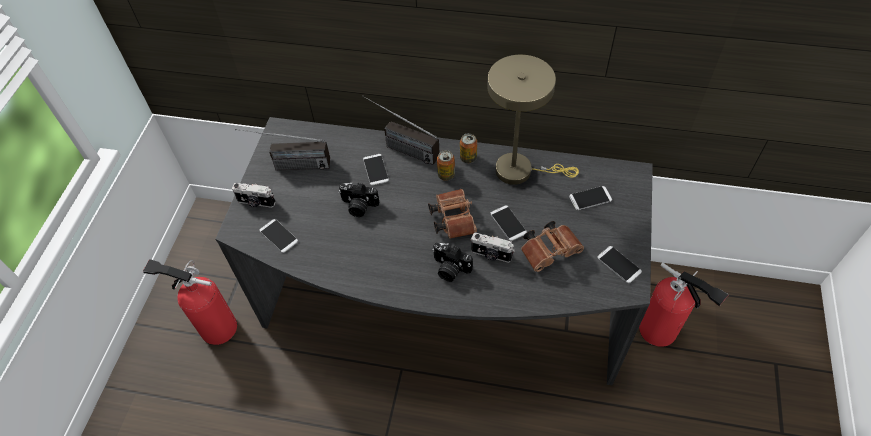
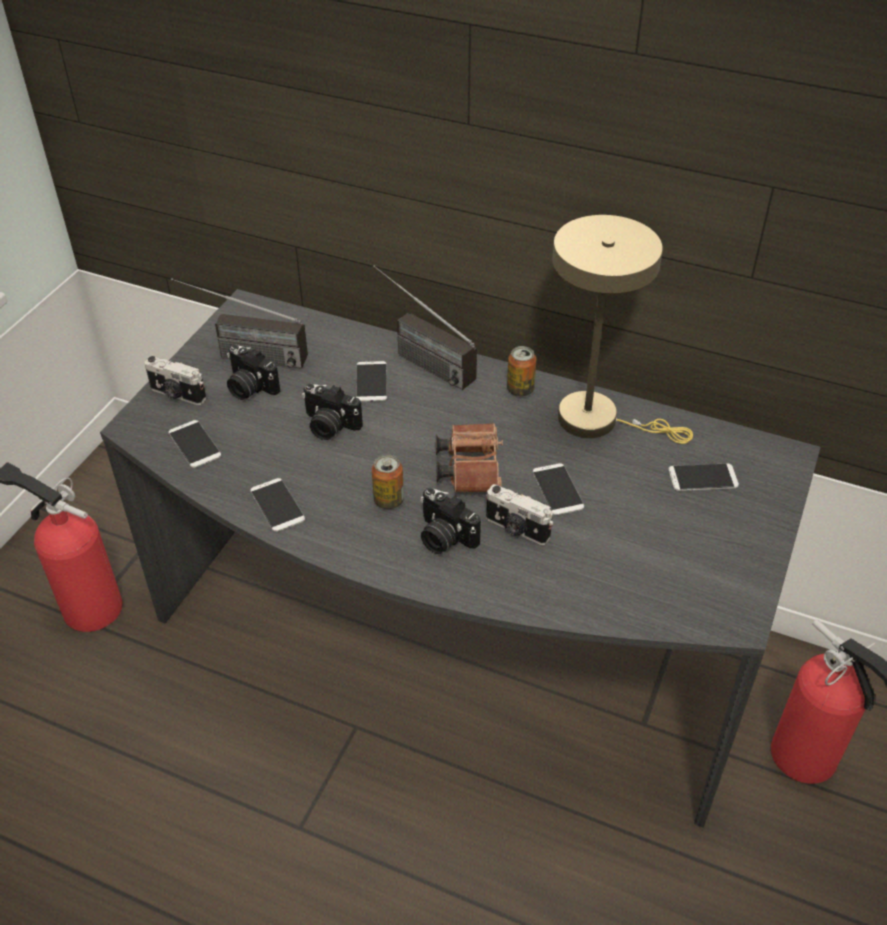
camera: 10 degrees right, 10 degrees down
can [437,150,455,181] -> can moved to [372,455,404,509]
brown binoculars [521,221,584,272] -> none
phone [597,246,642,283] -> phone moved to [250,478,305,532]
none -> camera [227,344,280,400]

